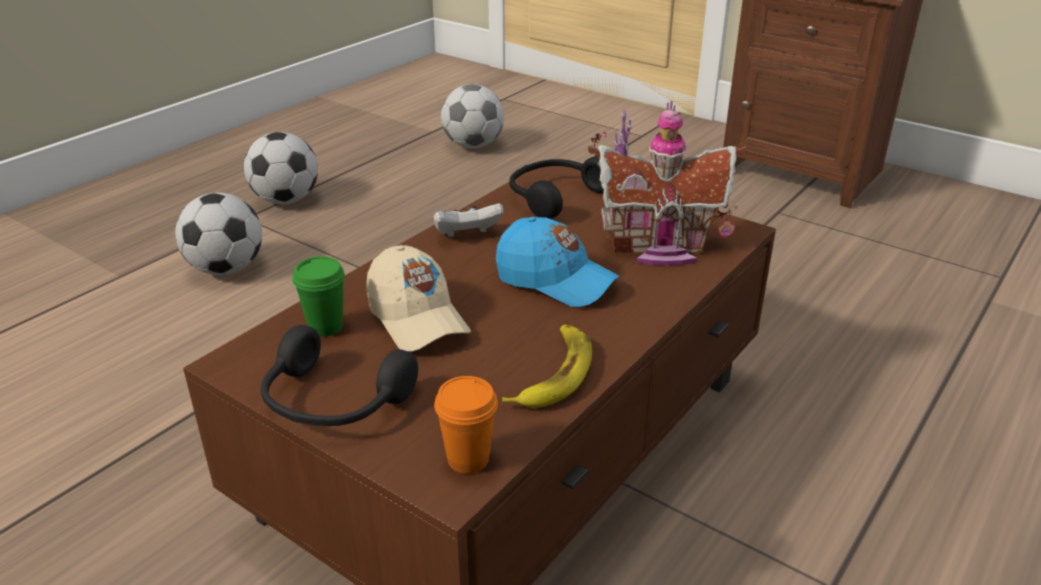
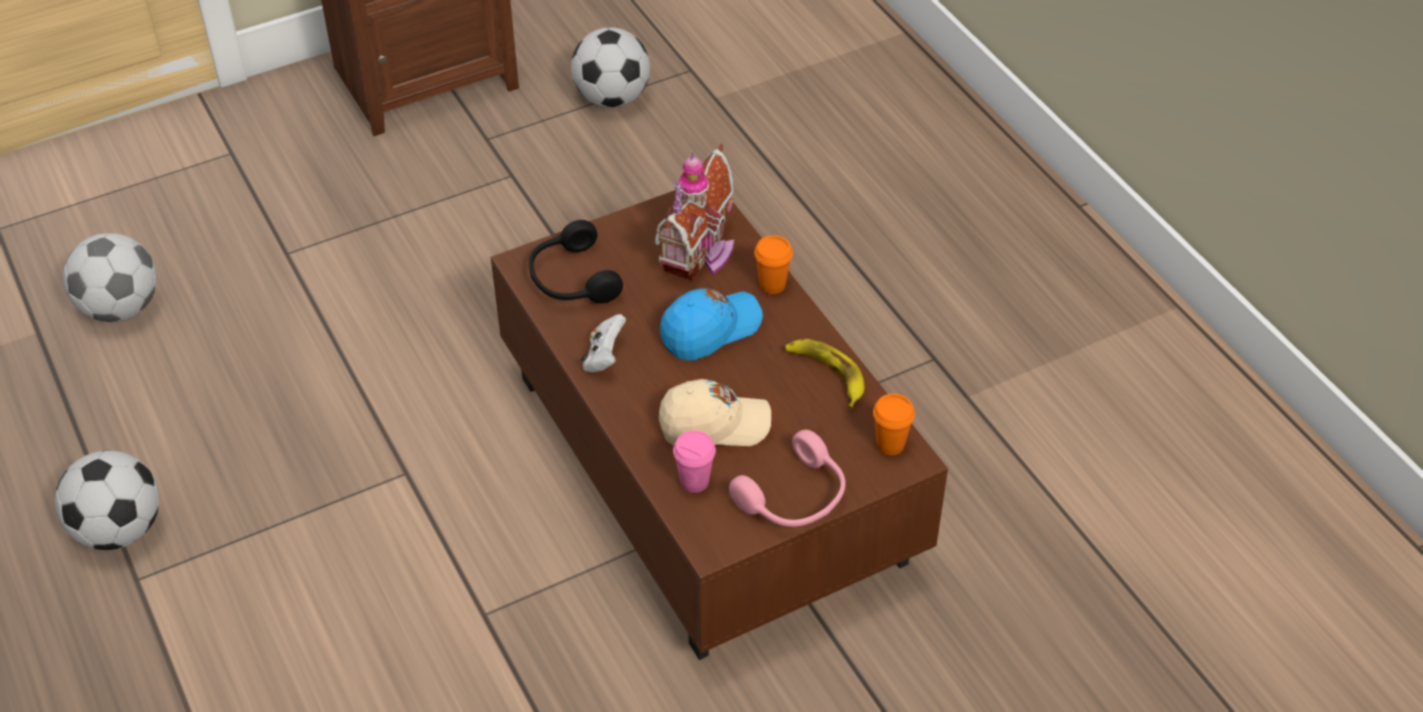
camera: 65 degrees left, 15 degrees up
football [175,193,262,275] -> football moved to [571,27,650,107]
black headphones [261,325,418,426] -> pink headphones [729,430,846,527]
green cup [292,256,345,337] -> pink cup [673,430,716,493]
none -> orange cup [754,235,793,294]

